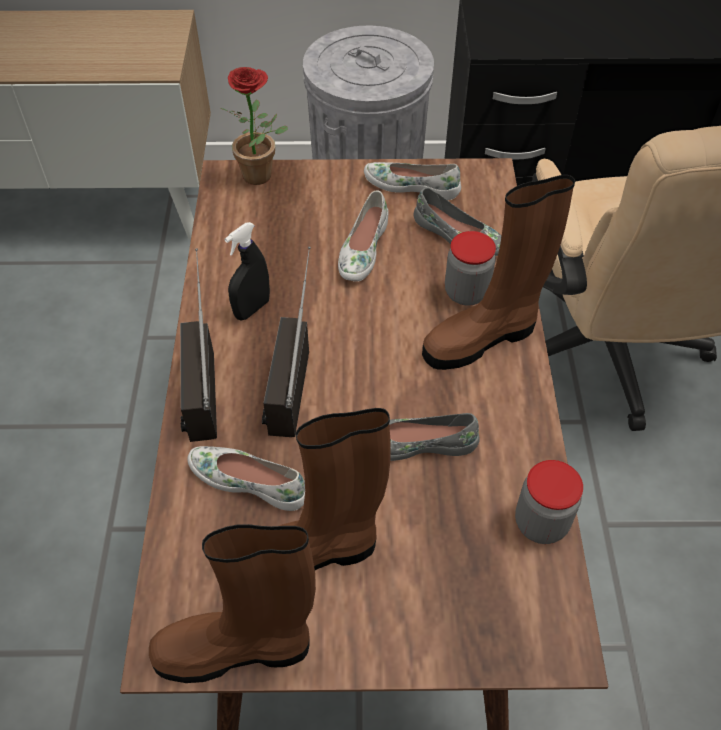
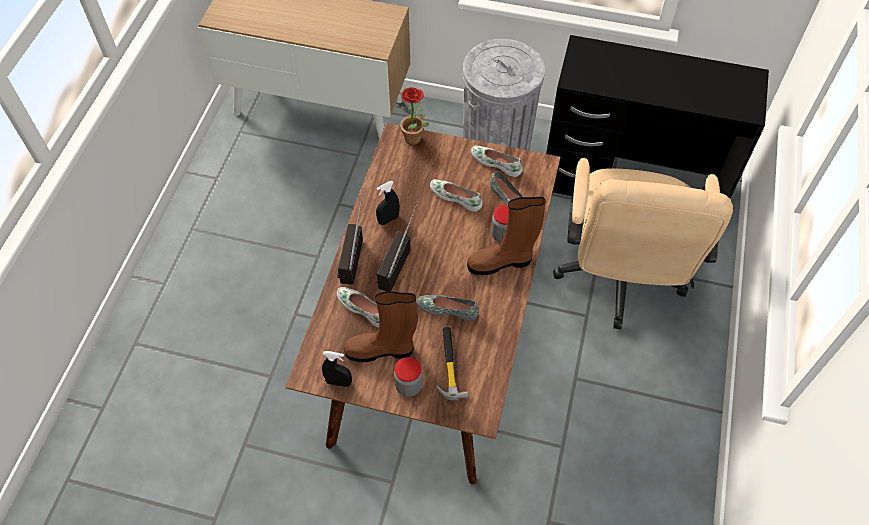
camera: 15 degrees right, 5 degrees up
brown boot [149,524,316,683] -> black spray bottle [322,351,352,387]
white shoe [338,190,388,282] -> white shoe turned 90 degrees clockwise [430,179,482,212]
jar [515,460,583,544] -> jar moved to [394,357,423,397]
none -> hammer [436,326,468,400]

